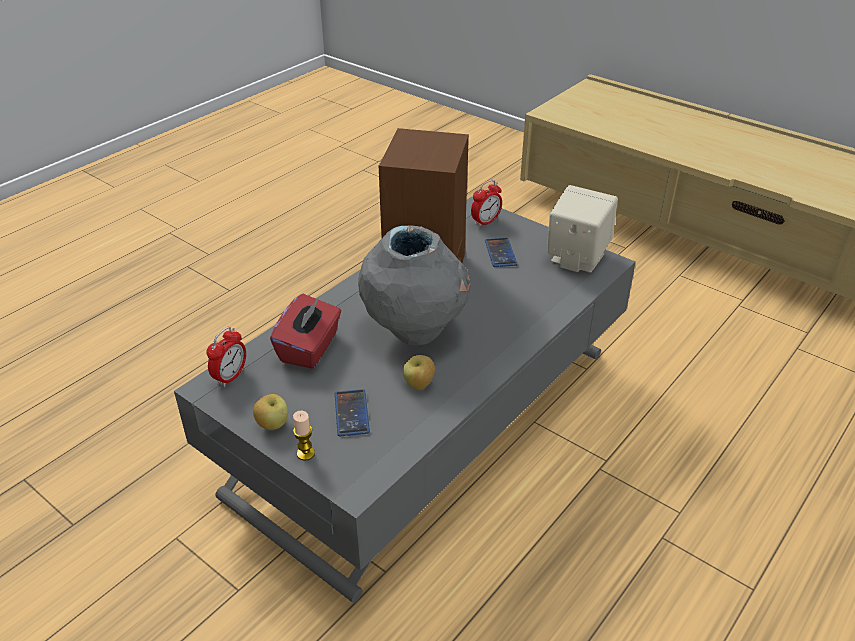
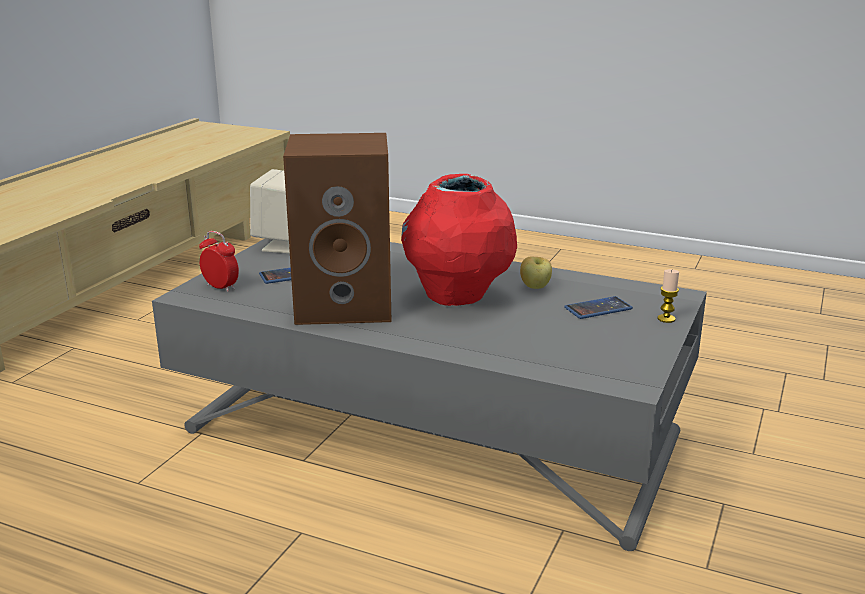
camera: 105 degrees left, 15 degrees down
alarm clock [206,327,246,387] -> none
apple [253,394,288,430] -> none
red tissue box [270,294,341,369] -> none
grey vase [358,225,471,345] -> red vase [401,174,517,306]

